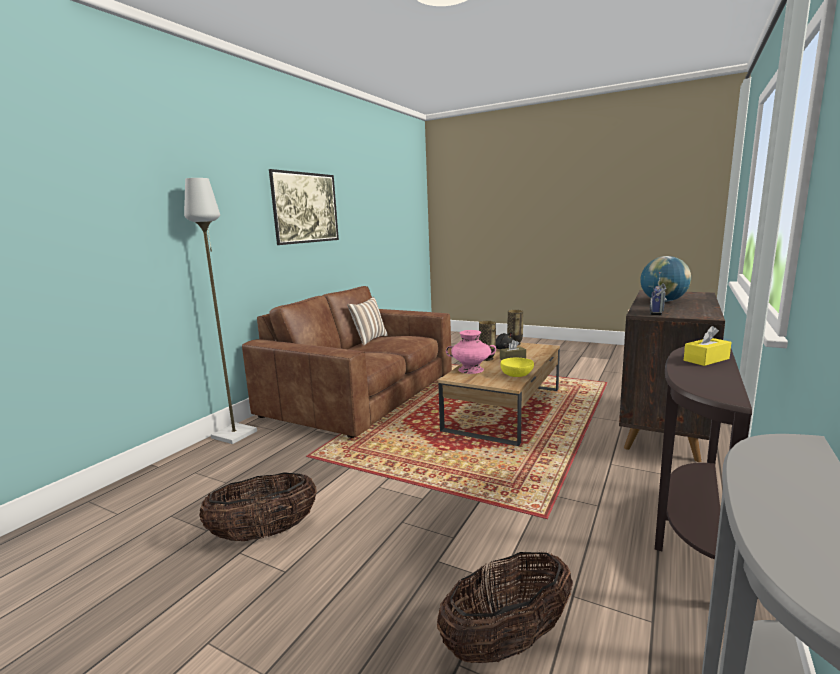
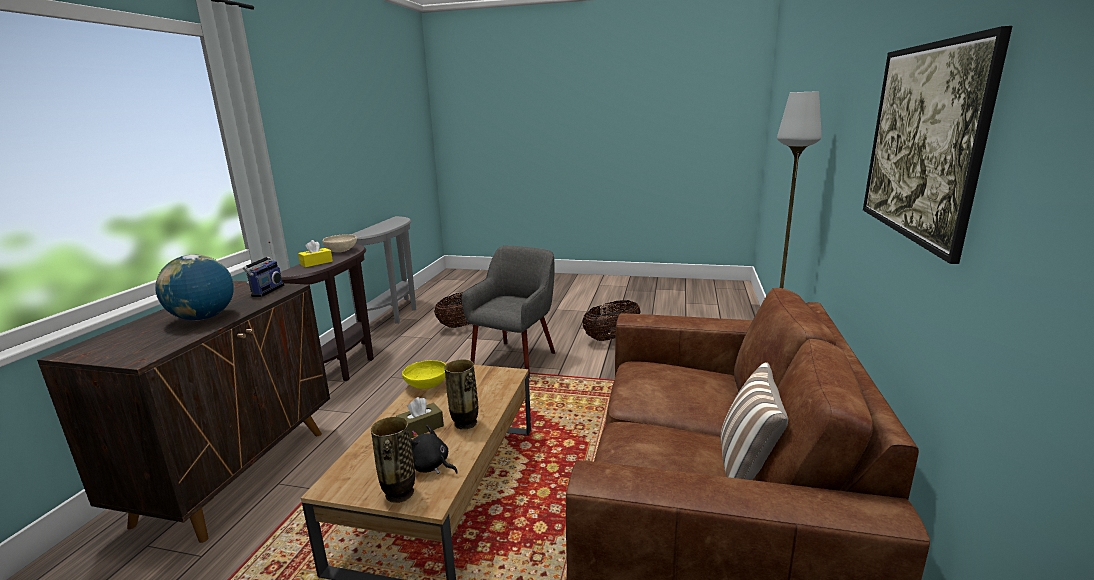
camera: 165 degrees right, 5 degrees up
pink vase [446,330,496,374] -> none
none -> beige bowl [323,234,357,252]
none -> grey armchair [462,246,555,378]

